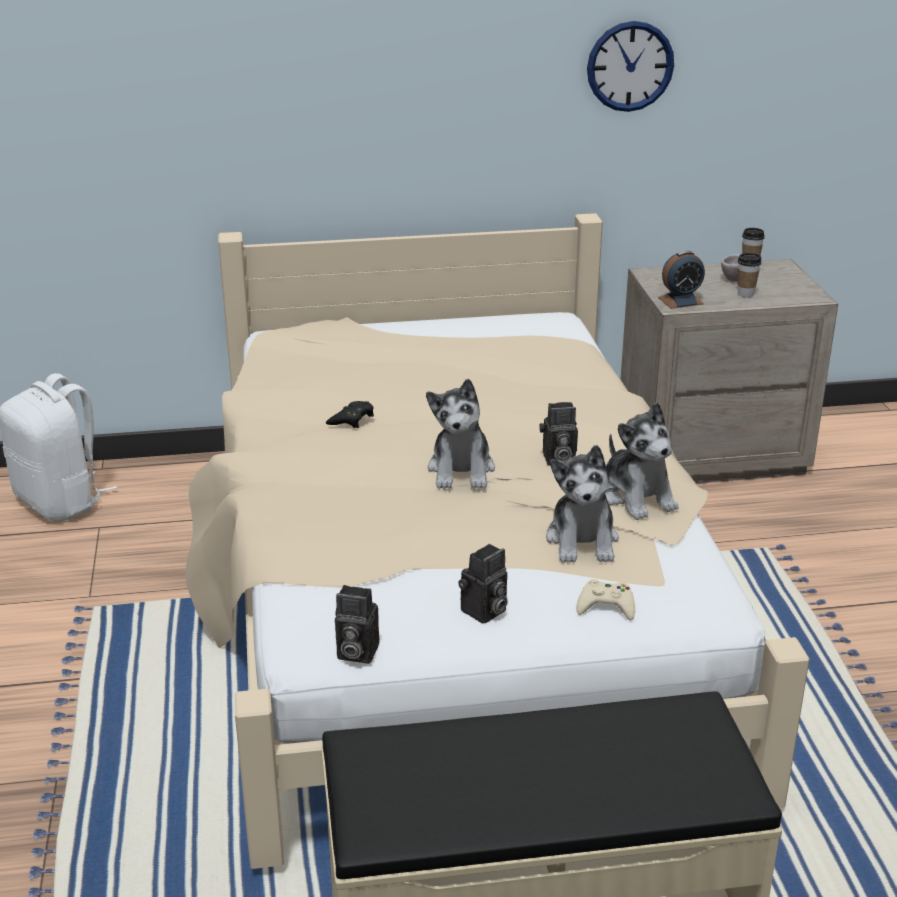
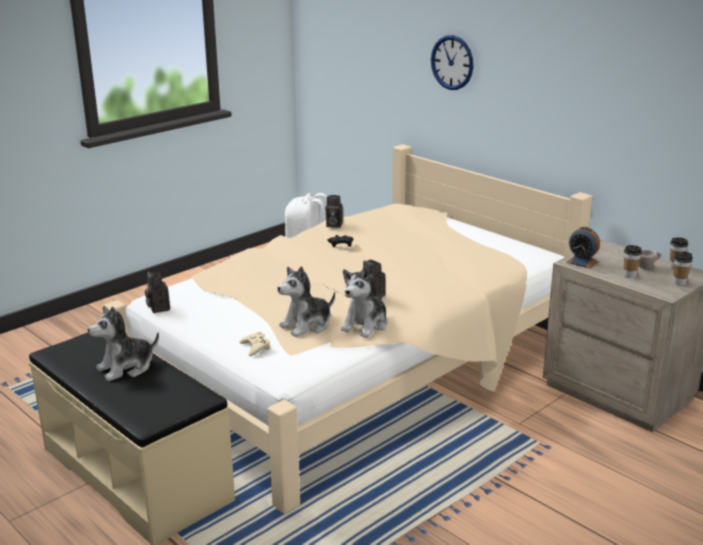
camera: 55 degrees right, 5 degrees down
plush toy [426,379,495,489] -> plush toy moved to [88,306,159,381]
camera [458,544,508,624] -> camera moved to [325,195,343,228]
wall clock [587,21,674,112] -> wall clock moved to [431,35,474,90]
none -> cup [673,252,693,286]

